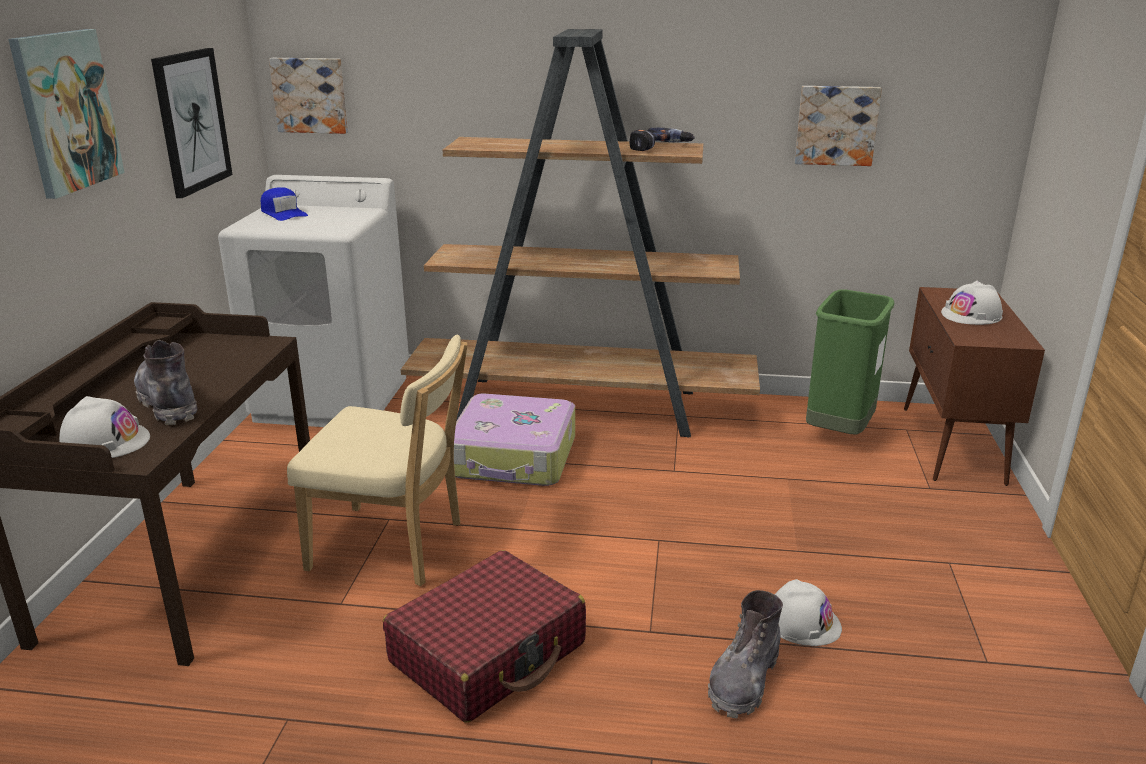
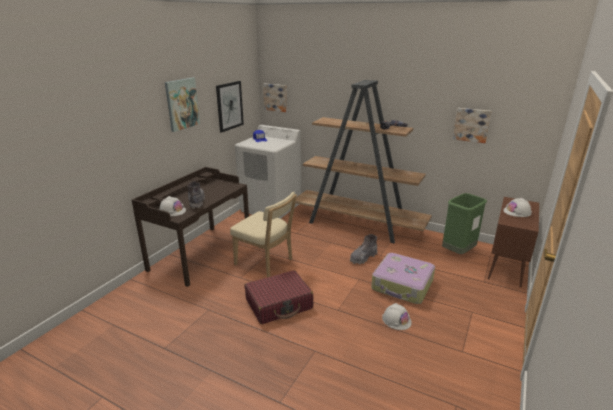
camera: 20 degrees right, 0 degrees up
suitcase [454,394,575,486] -> suitcase moved to [371,253,435,304]
grey boot [708,590,783,718] -> grey boot moved to [350,234,377,264]

